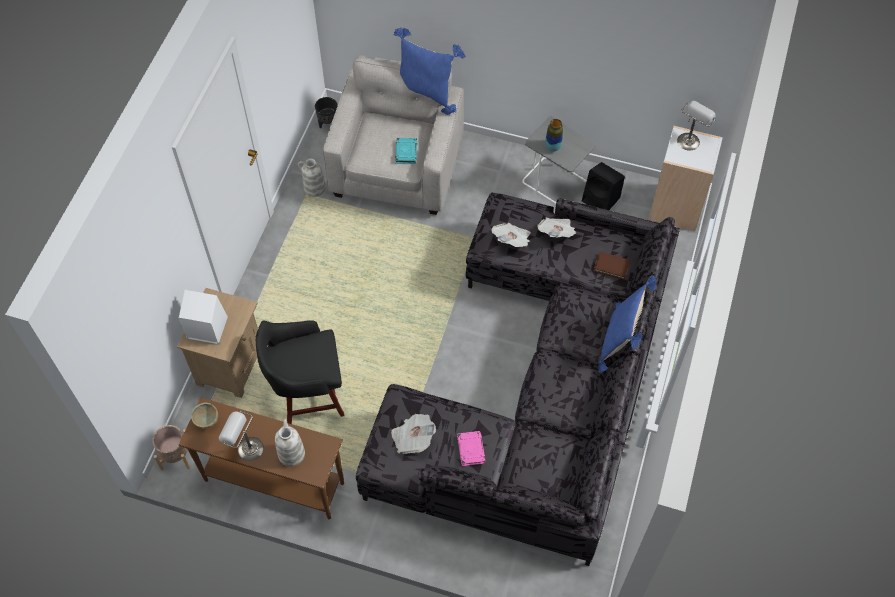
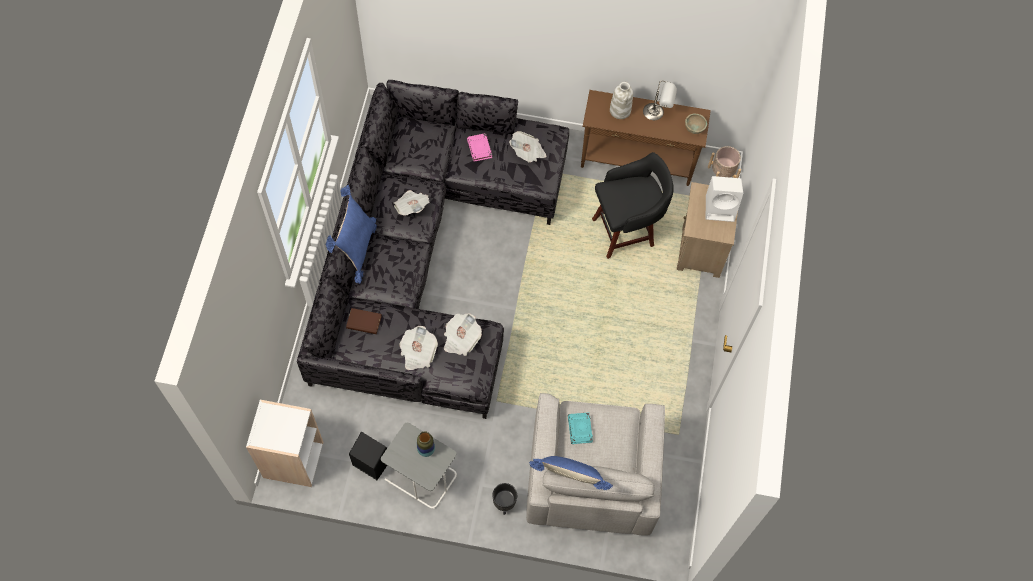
camera: 170 degrees right, 5 degrees up
white vase [298,159,326,197] -> none
black planter [315,97,337,128] -> black planter moved to [492,483,517,515]
white table lamp [677,101,716,150] -> none
none -> newspaper [394,190,430,216]

